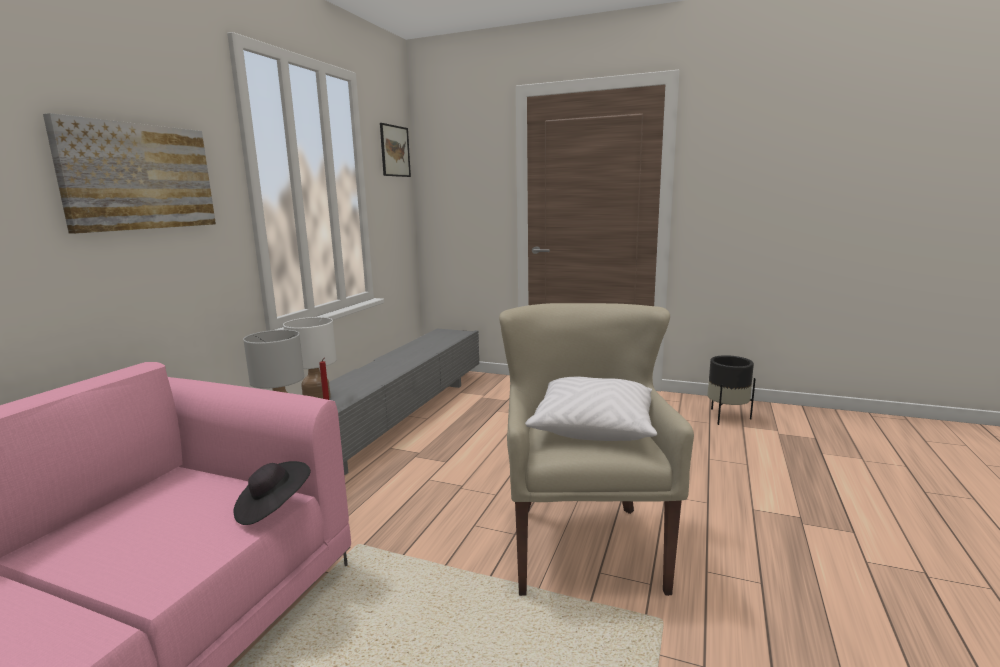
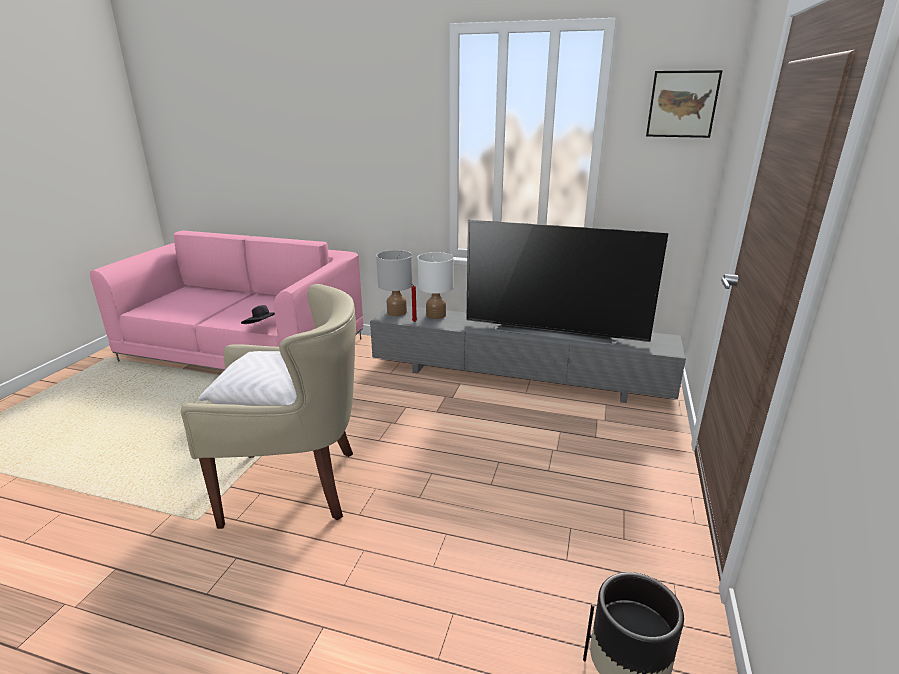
camera: 85 degrees right, 10 degrees up
picture [43,113,216,234] -> none
none -> television [466,220,669,345]

